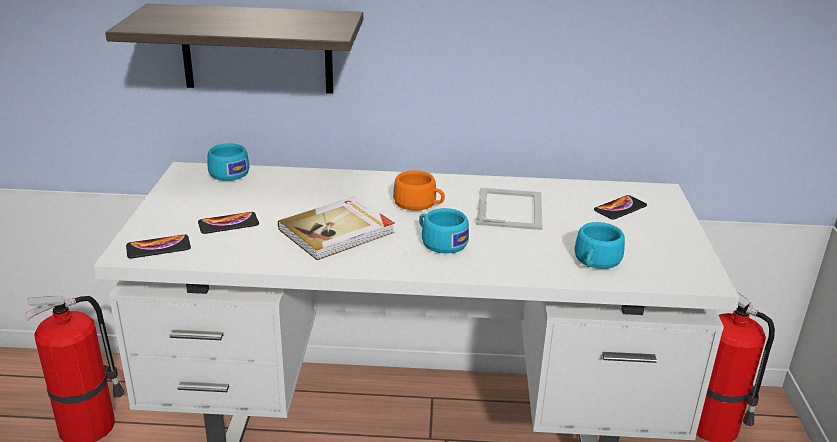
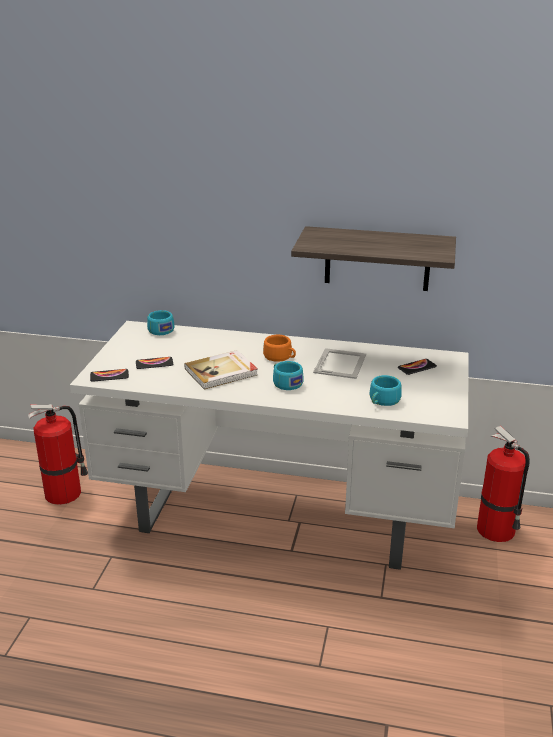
camera: 10 degrees right, 0 degrees up
shelf [105,4,363,94] -> shelf moved to [291,226,456,291]

